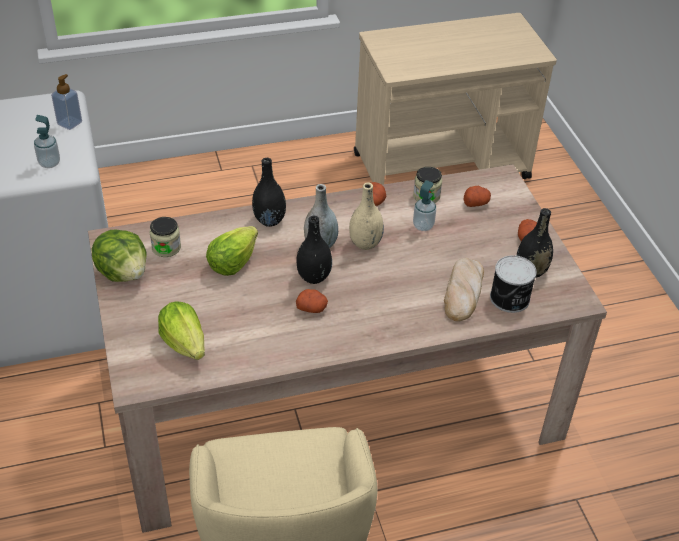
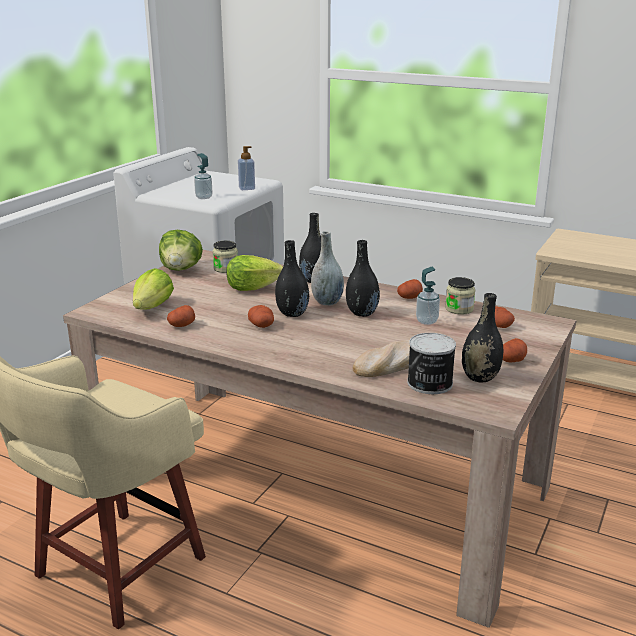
camera: 45 degrees right, 20 degrees down
beige vase [349,182,384,250] -> black vase [346,240,380,317]
none -> potato [167,305,195,327]

